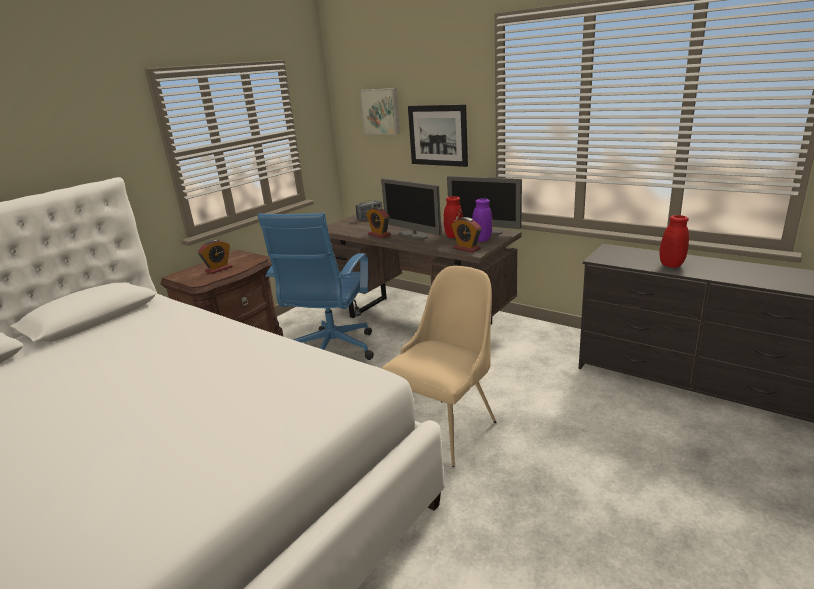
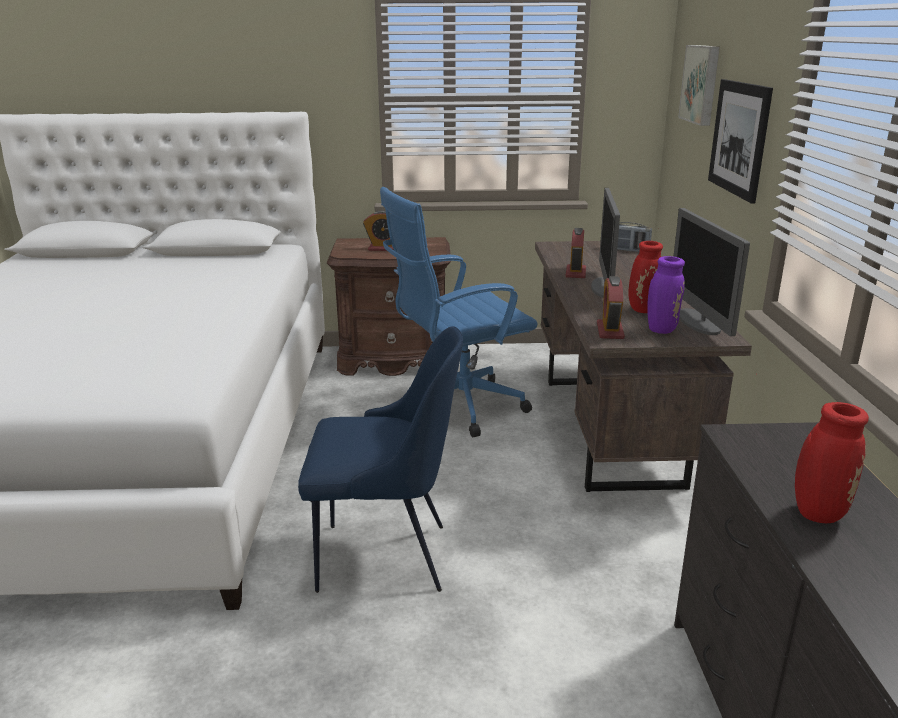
camera: 50 degrees right, 0 degrees up
beige chair [382,266,496,467] -> blue chair [298,326,463,593]

